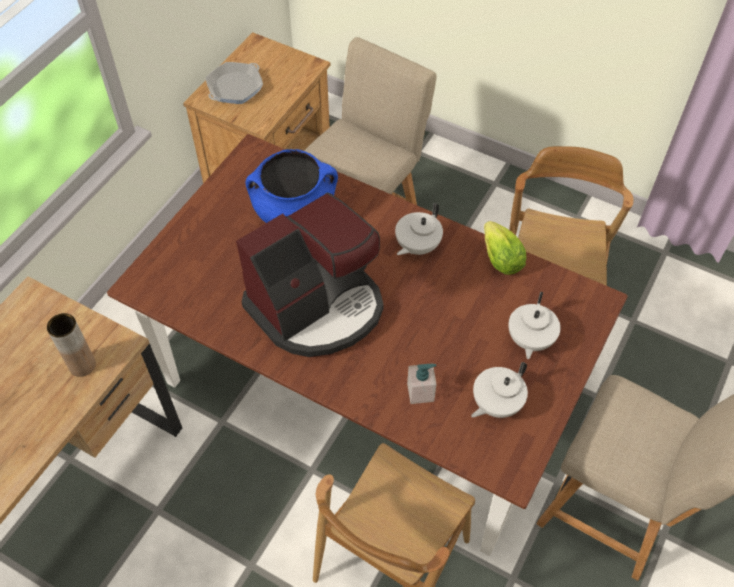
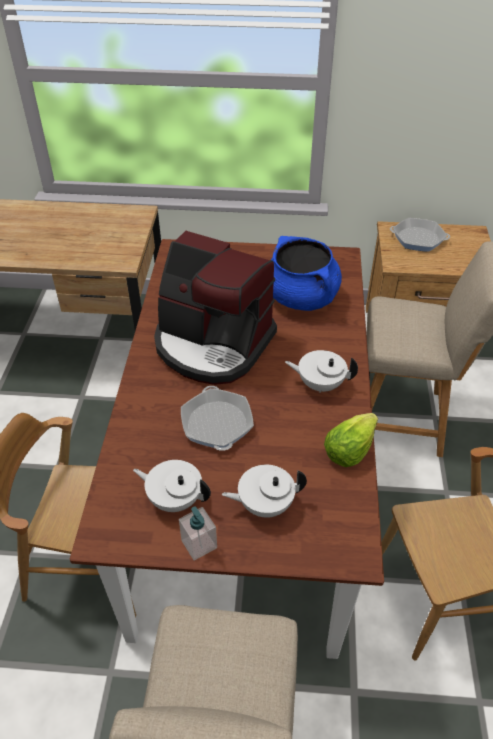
camera: 65 degrees right, 10 degrees down
brown vase [47,313,96,377] -> none
soap dispenser [407,364,437,404] -> soap dispenser moved to [179,506,217,561]
none -> frying pan [181,386,254,451]

